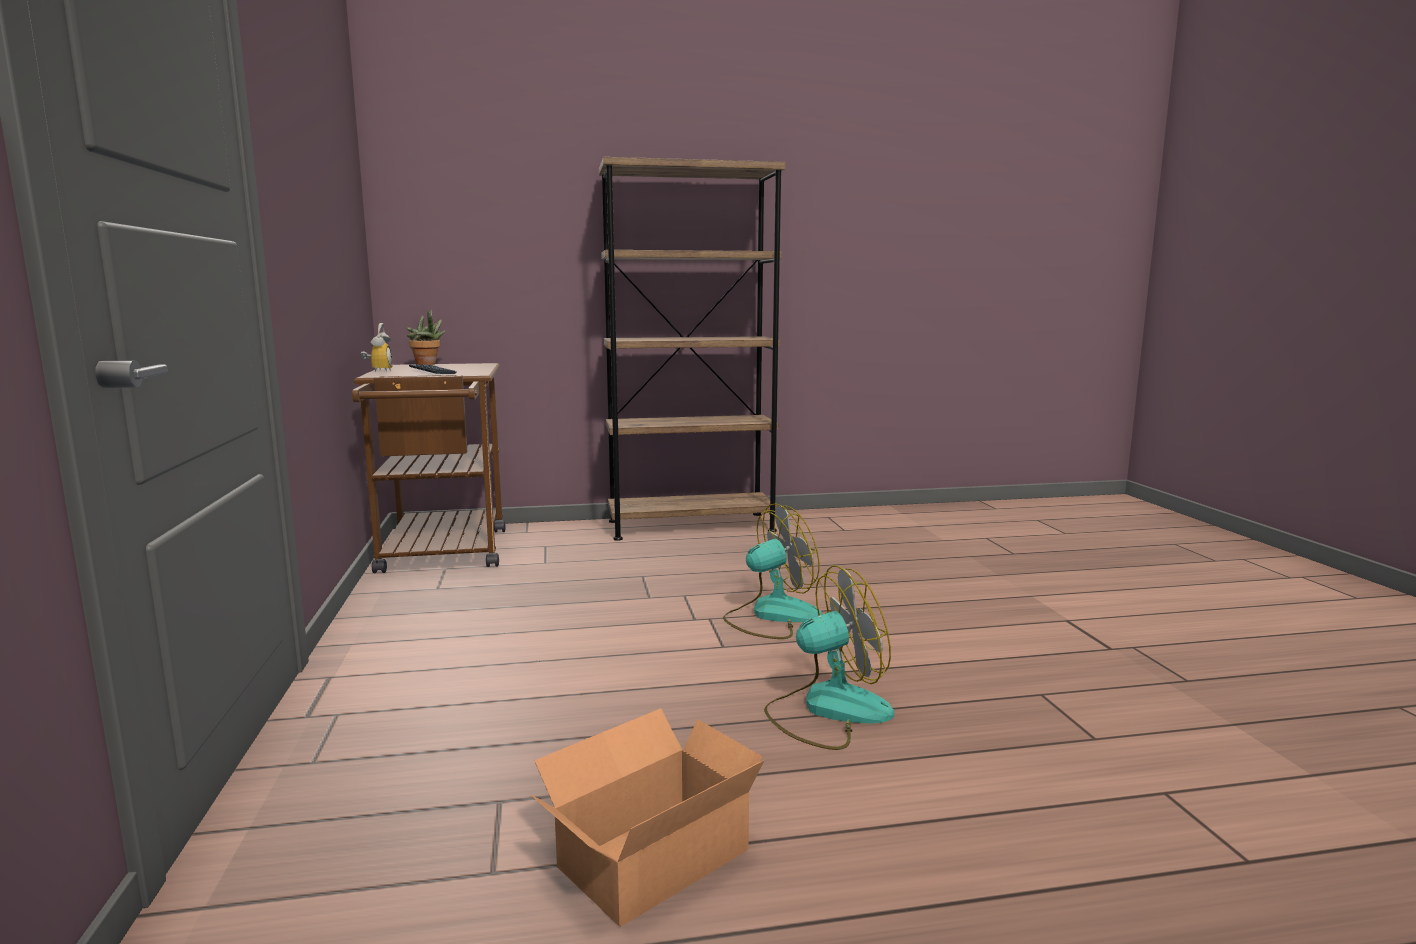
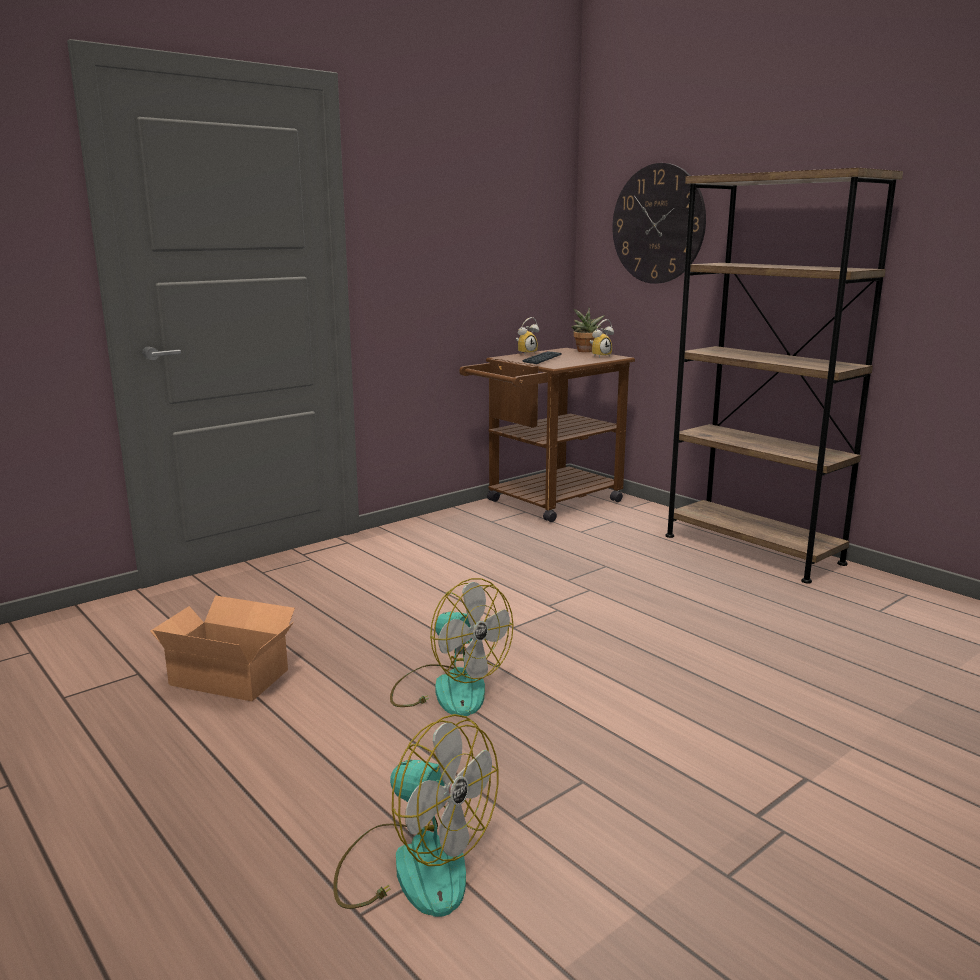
camera: 60 degrees right, 5 degrees up
fan [723,504,822,639] -> fan moved to [333,714,499,917]
none -> alarm clock [589,319,614,358]
none -> wall clock [612,163,706,284]

